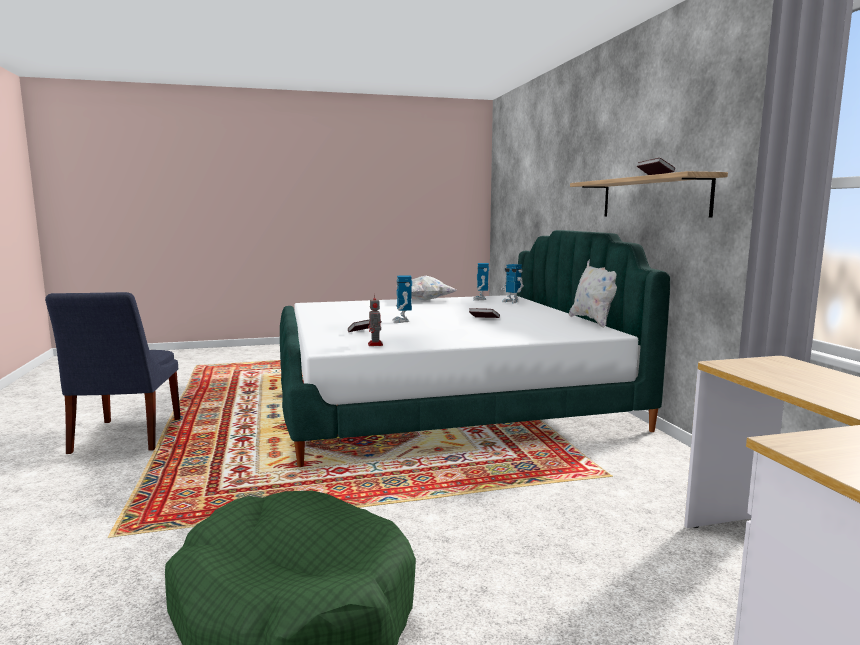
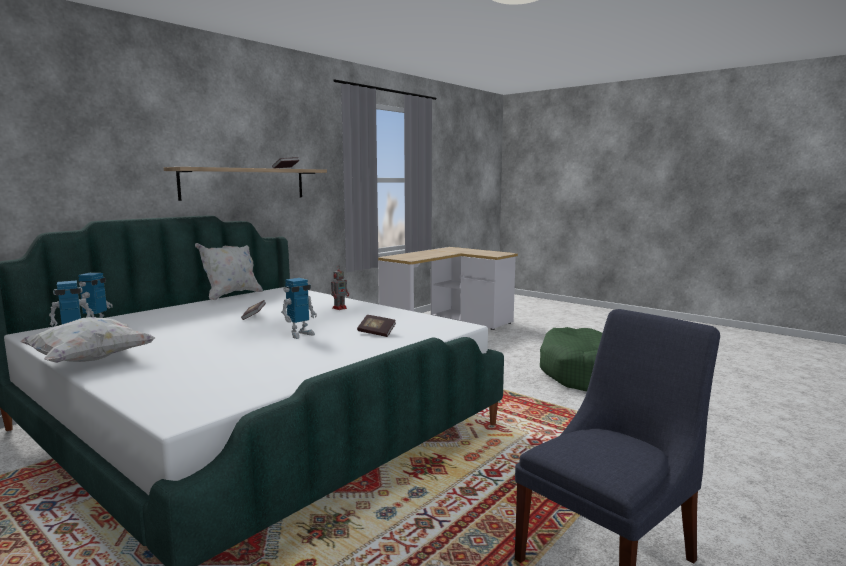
camera: 125 degrees left, 0 degrees up
toy robot [368,294,383,346] -> toy robot moved to [331,267,349,310]

